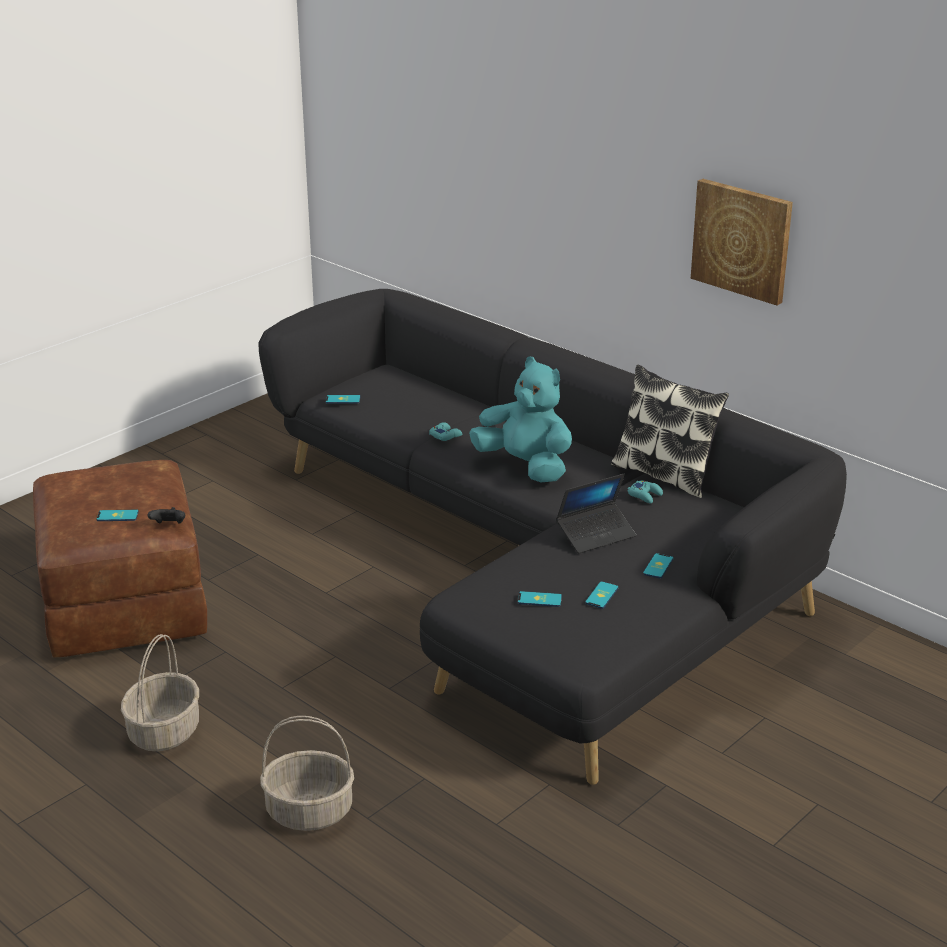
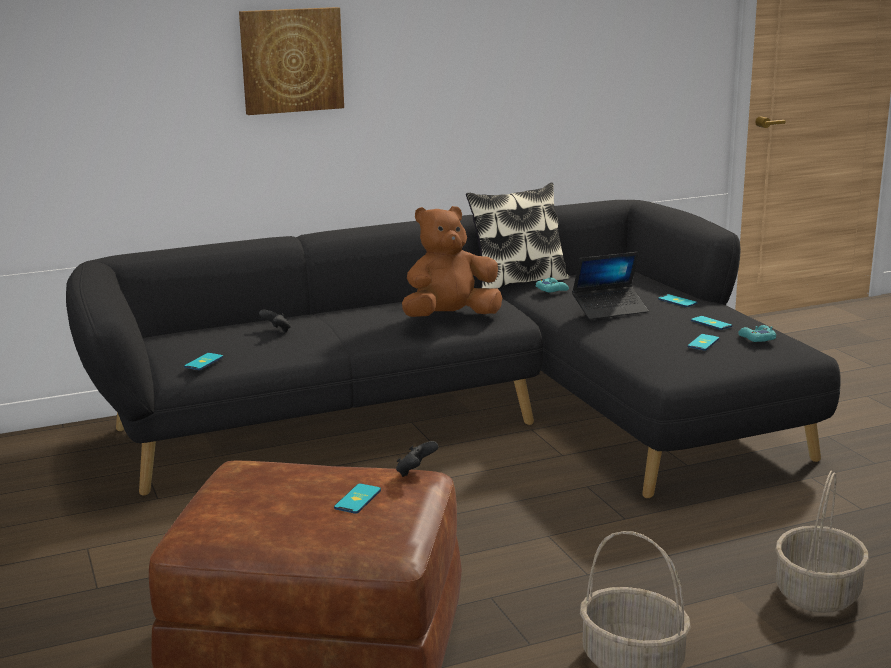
camera: 65 degrees left, 10 degrees down
turquoise game controller [429,422,462,441] -> turquoise game controller moved to [738,325,776,342]
turquoise plush toy [469,357,572,482] -> brown plush toy [402,206,502,317]
laptop [556,474,636,554] -> laptop turned 75 degrees clockwise [572,252,648,320]
picture [691,179,793,305] -> picture moved to [239,7,344,115]
none -> black game controller [259,310,291,332]

